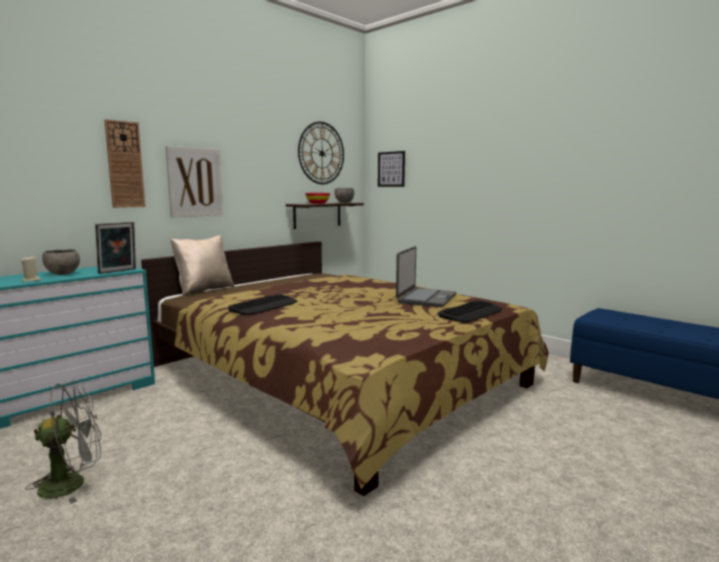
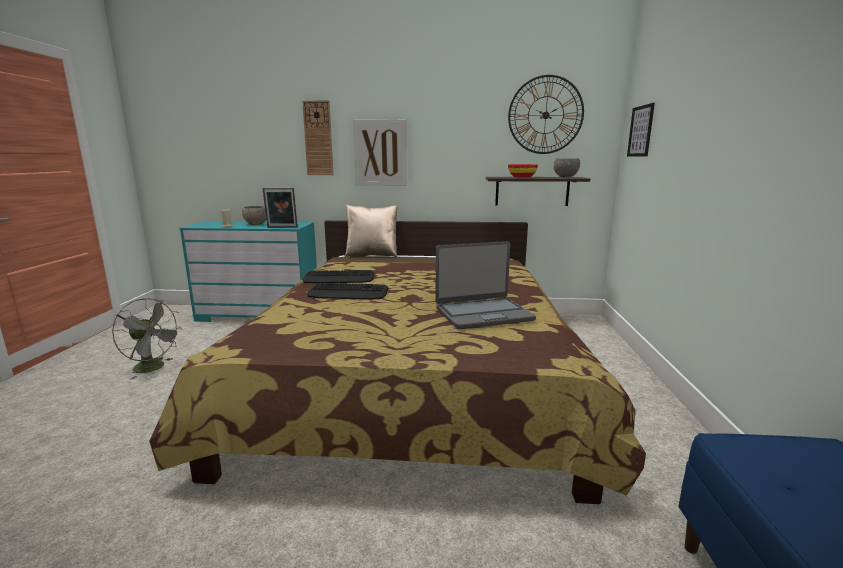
camera: 50 degrees right, 5 degrees up
keyboard [438,300,503,323] -> keyboard moved to [307,283,389,300]

